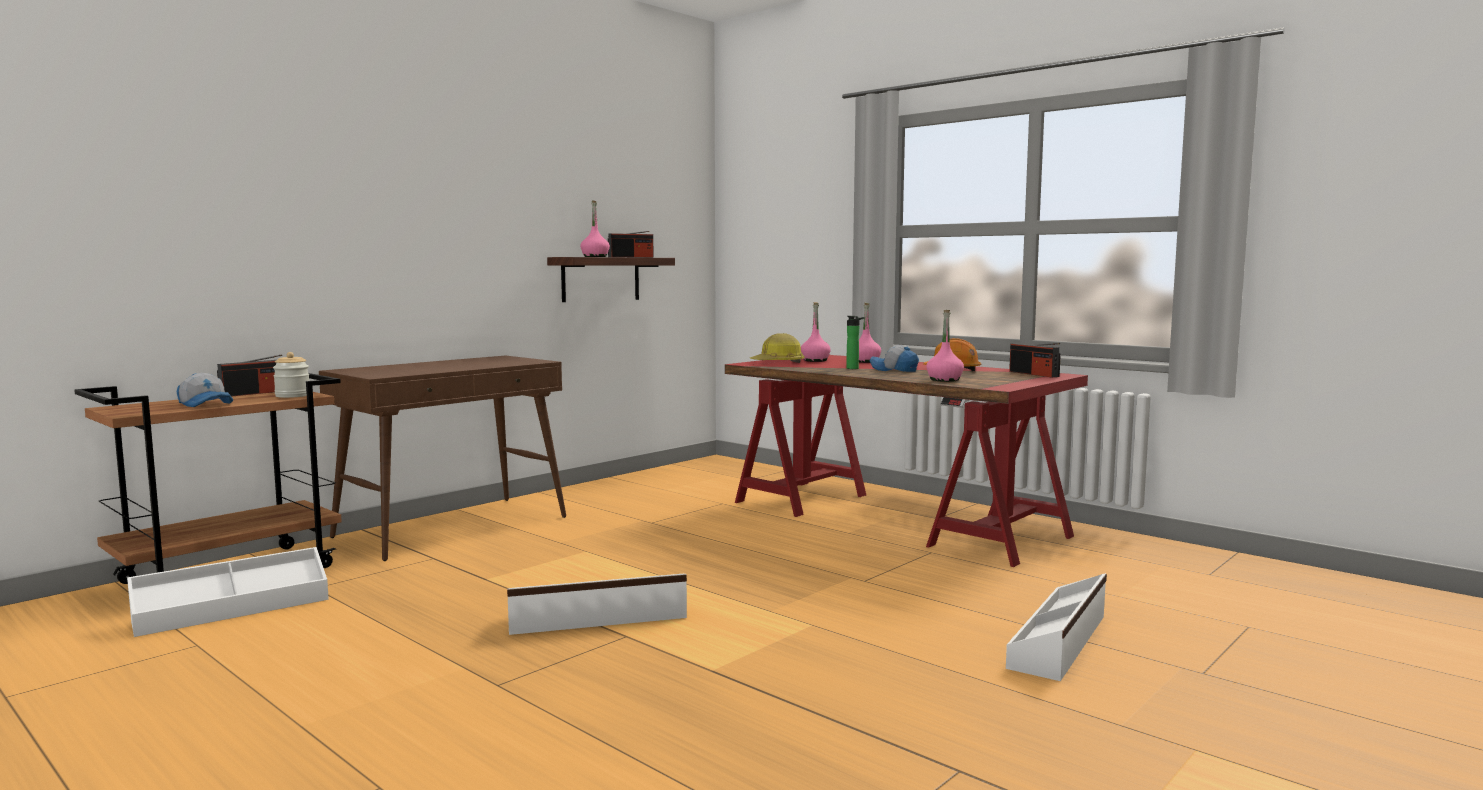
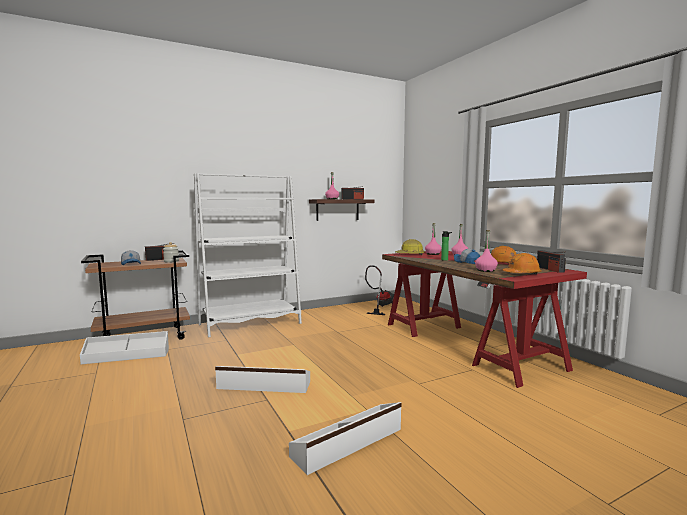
camera: 20 degrees right, 0 degrees up
brown console table [319,355,566,561] -> white bookcase [194,173,302,338]
white storage box [1006,573,1107,681] -> white storage box moved to [289,402,402,475]
none -> vacuum cleaner [365,266,394,315]
none -> orange hard hat [503,253,542,274]

